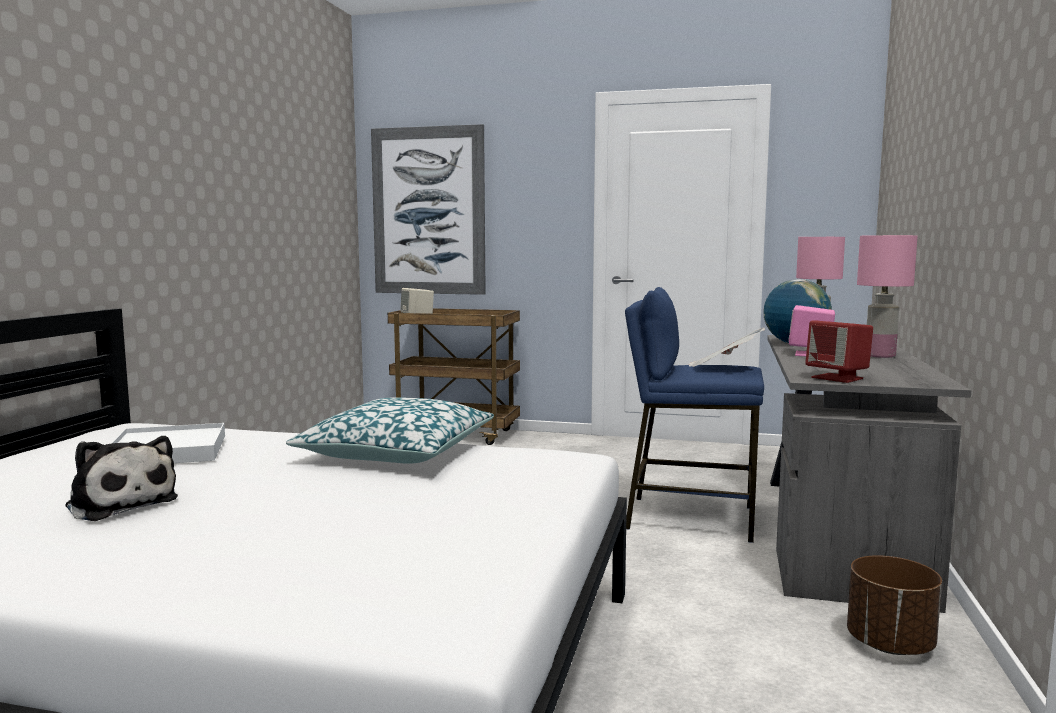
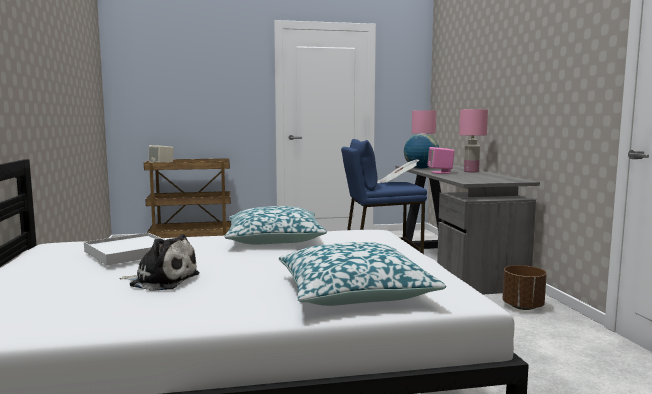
camera: 25 degrees left, 0 degrees up
picture [371,124,486,295] -> none
red speaker [805,320,873,383] -> none
none -> pillow [279,242,446,306]

